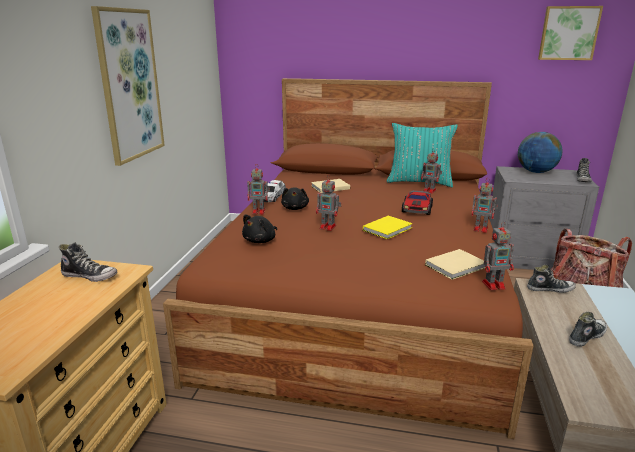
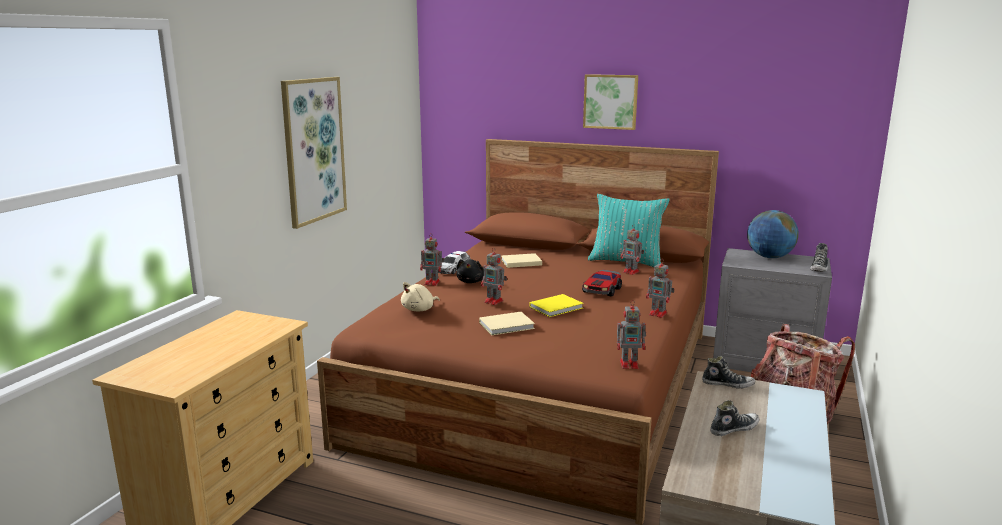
camera: 10 degrees right, 5 degrees down
shoe [59,242,118,282] -> none
black plush toy [242,214,277,243] -> beige plush toy [401,282,440,311]
beige book [425,249,485,280] -> beige book moved to [479,312,535,336]
picture [538,6,603,60] -> picture moved to [583,74,638,130]

